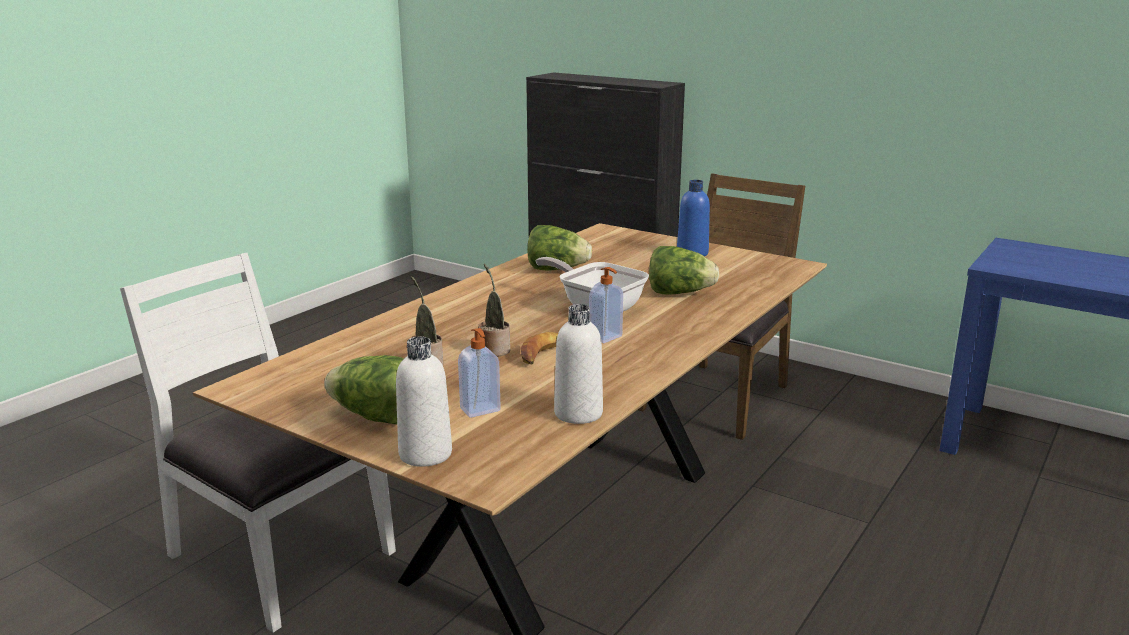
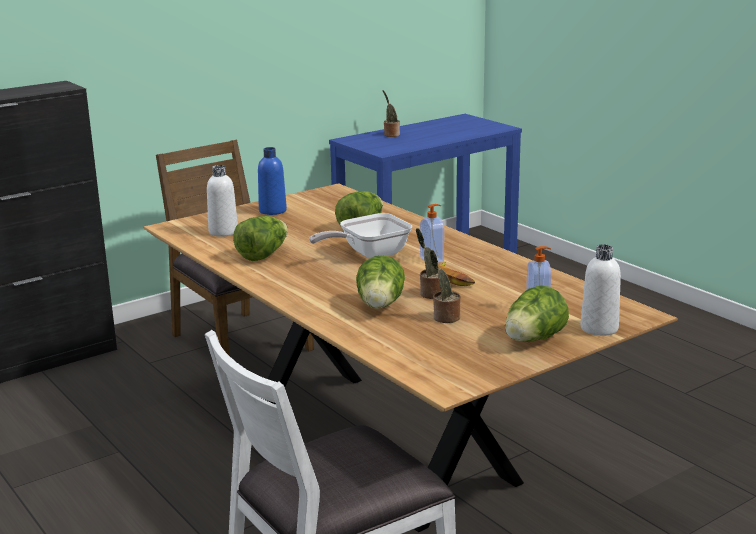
camera: 70 degrees left, 0 degrees up
white bottle [554,304,603,424] -> white bottle moved to [207,165,238,237]
none -> lettuce [356,255,405,309]
none -> potted plant [383,90,400,137]

